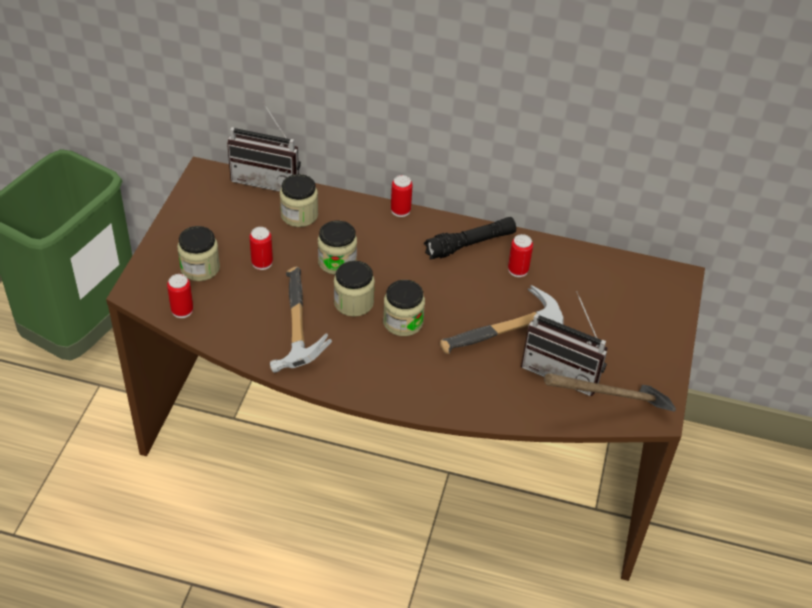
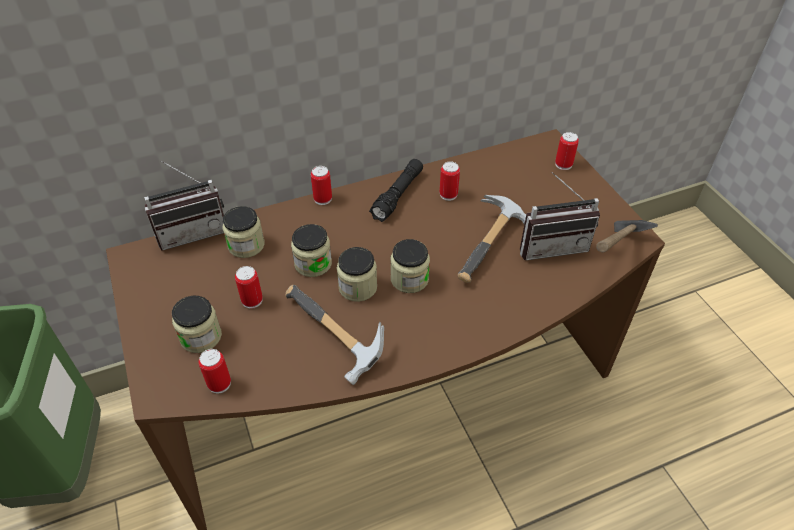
camera: 35 degrees left, 0 degrees up
none -> can [555,132,579,170]

